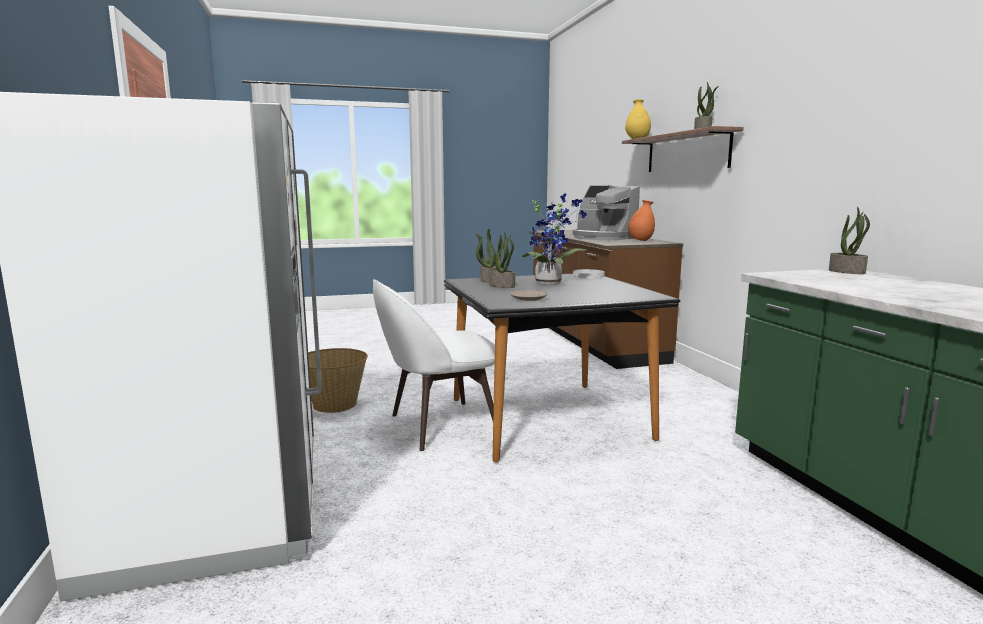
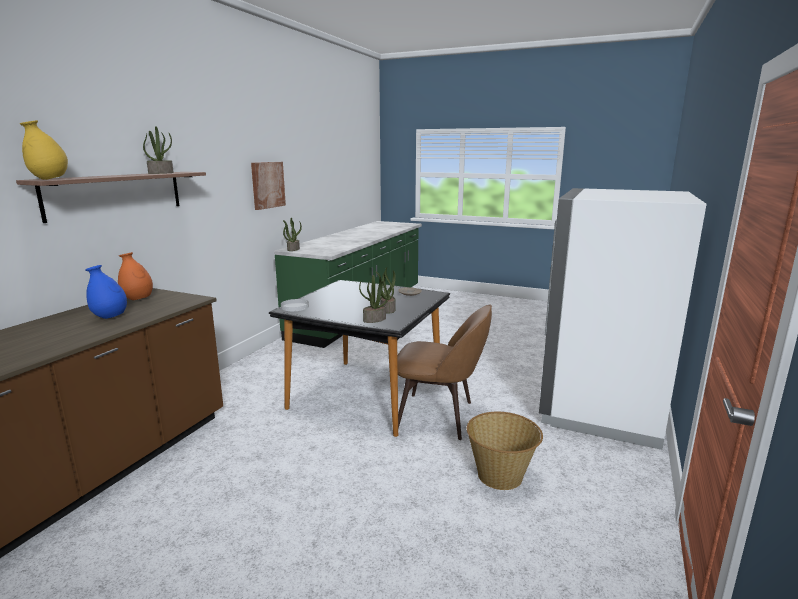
camera: 140 degrees left, 5 degrees up
white chair [372,279,495,451] -> brown chair [397,305,492,440]
potted plant [522,193,588,285] -> none
coffee machine [573,186,640,240] -> blue vase [85,265,127,319]
none -> picture [251,162,286,210]

